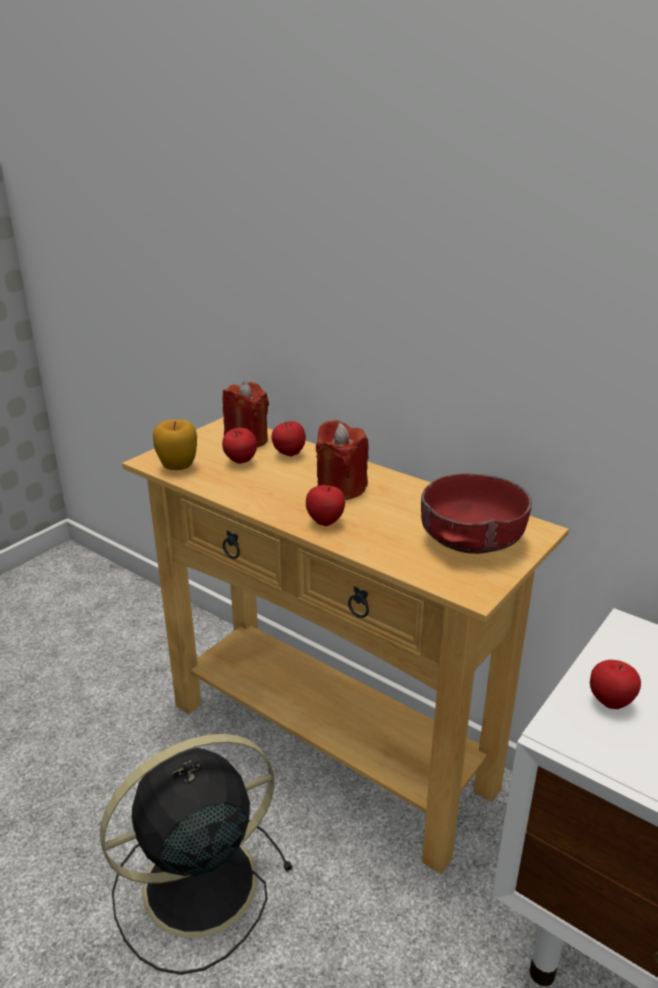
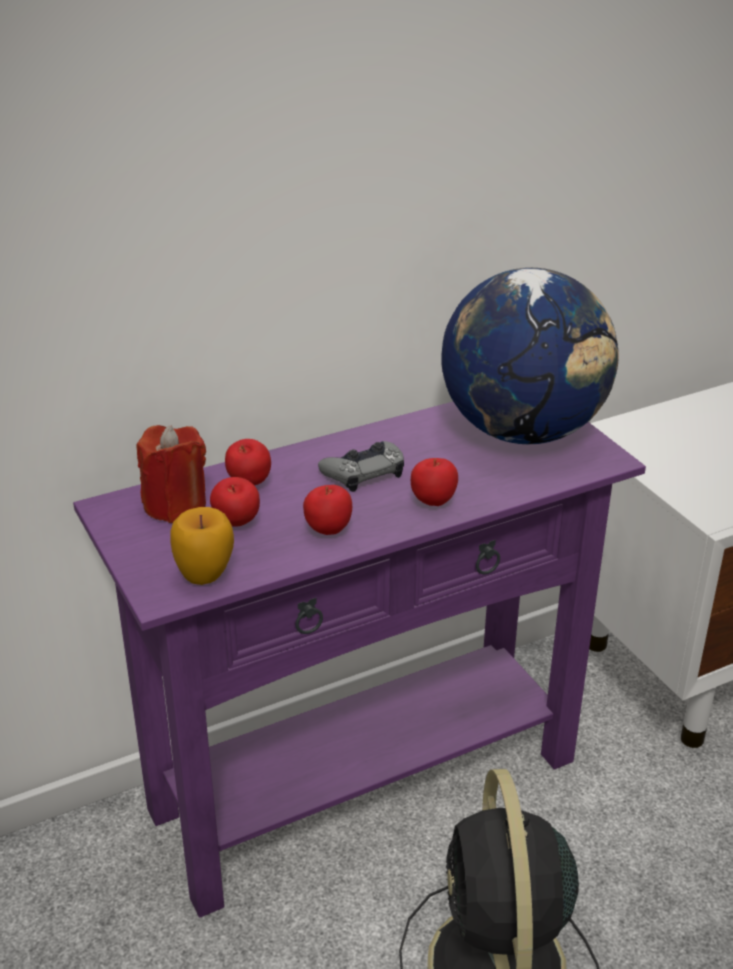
camera: 65 degrees left, 5 degrees up
beige console table [122,417,569,874] -> purple console table [73,402,646,918]
red candle [316,420,369,500] -> grey game controller [318,441,404,492]
red bowl [421,473,532,554] -> globe [441,268,619,444]
apple [590,660,641,709] -> apple moved to [303,485,352,535]

